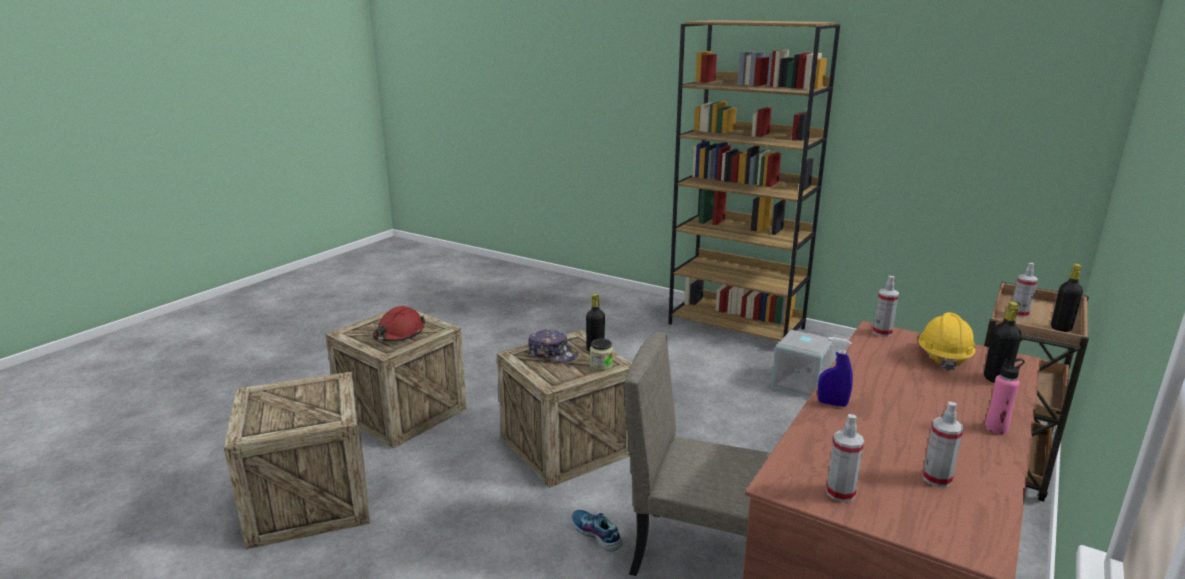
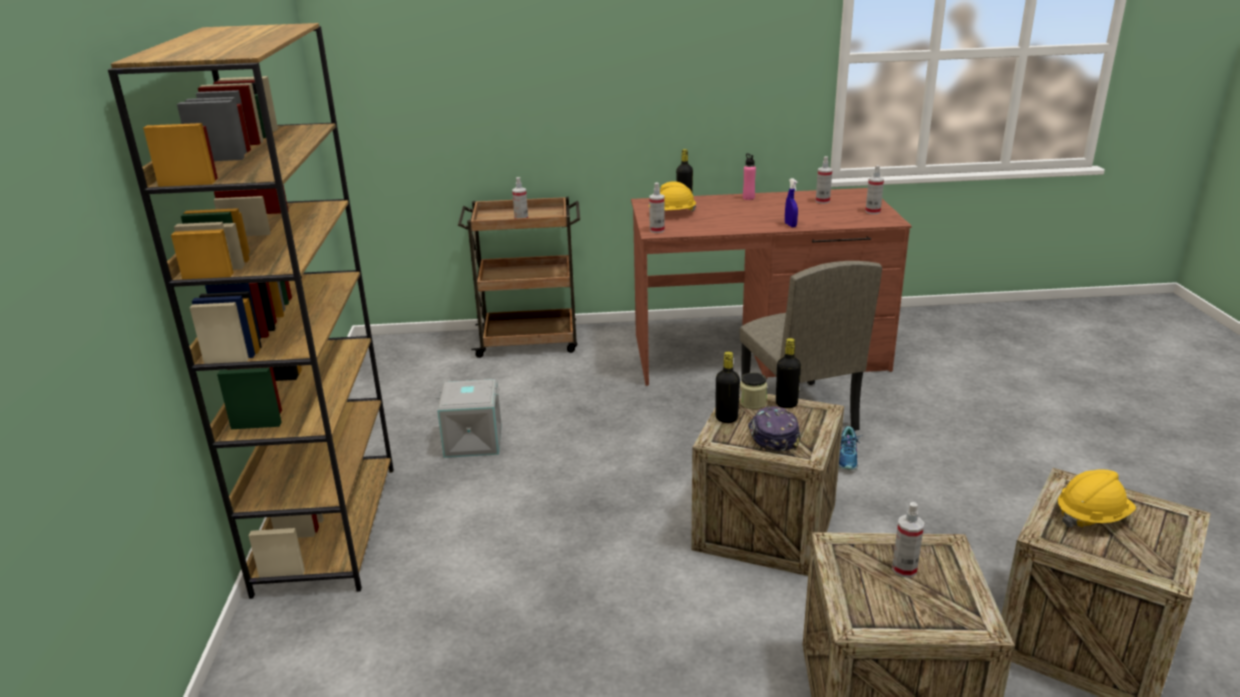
camera: 125 degrees left, 5 degrees up
red hard hat [373,306,426,341] -> spray bottle [892,502,924,578]
black bottle [1051,264,1083,332] -> black bottle moved to [776,338,801,408]
none -> yellow hard hat [1058,469,1136,528]

